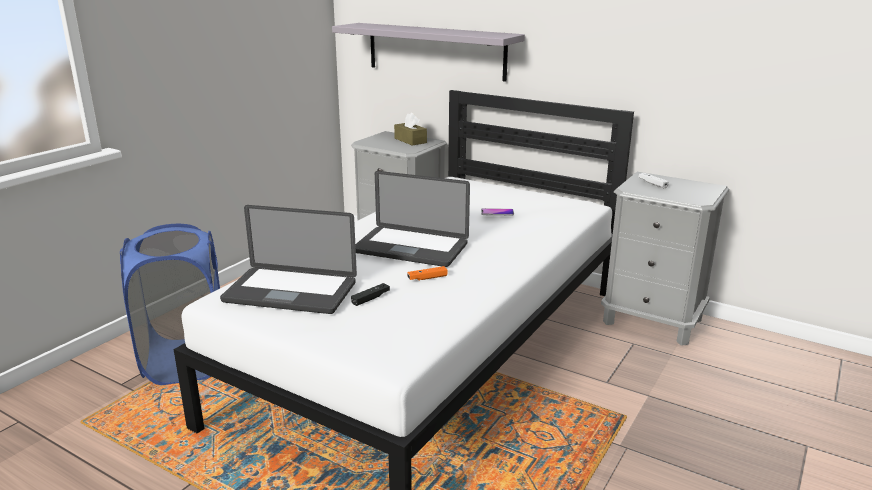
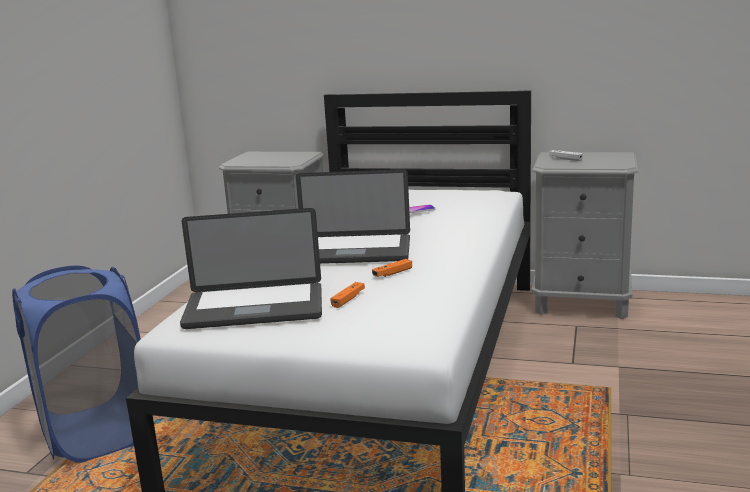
camera: 15 degrees left, 5 degrees down
grey shelf [332,23,525,82] -> none
black game controller [351,283,390,306] -> orange game controller [330,282,365,308]
brown tissue box [394,112,427,146] -> none

